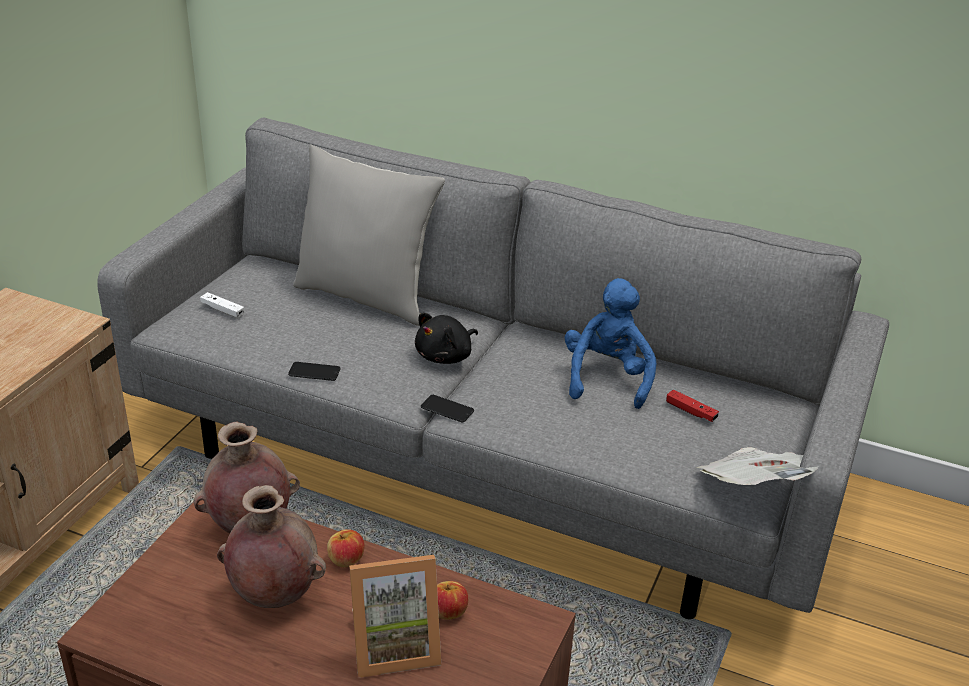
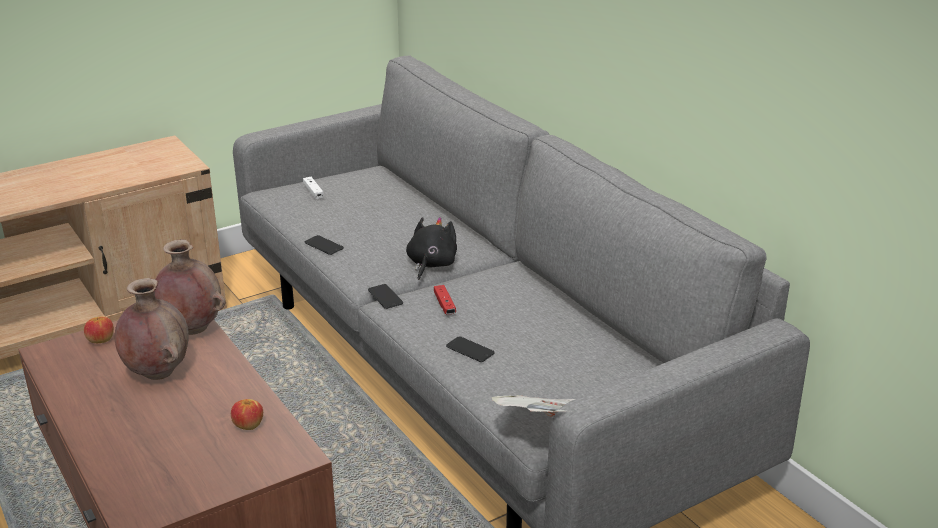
camera: 35 degrees right, 5 degrees down
grey pillow [293,144,445,326] -> none
apple [327,529,365,567] -> apple moved to [84,316,114,343]
picture frame [349,555,441,678] -> none
black plush toy [415,313,478,364] -> black plush toy turned 120 degrees clockwise [406,217,457,280]
blue plush toy [565,278,656,409] -> none
red game controller [666,390,719,422] -> red game controller moved to [434,285,456,315]
none -> phone [446,336,495,362]

